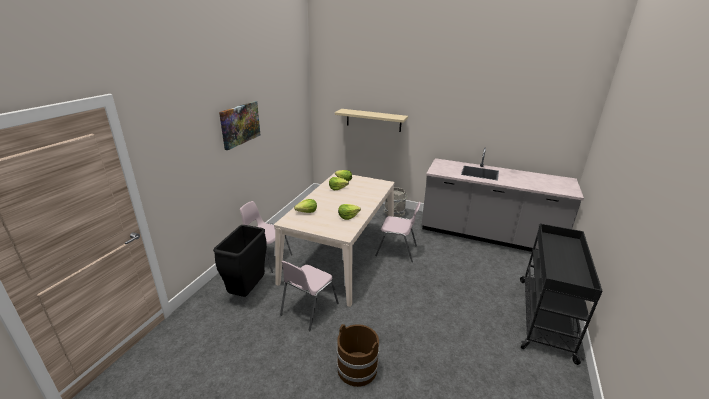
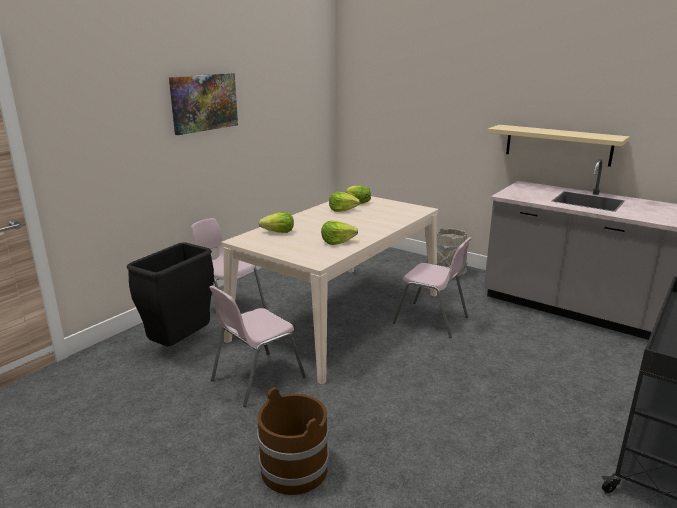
camera: 15 degrees right, 5 degrees down
beige shelf [335,109,408,132] -> beige shelf moved to [487,125,629,167]

